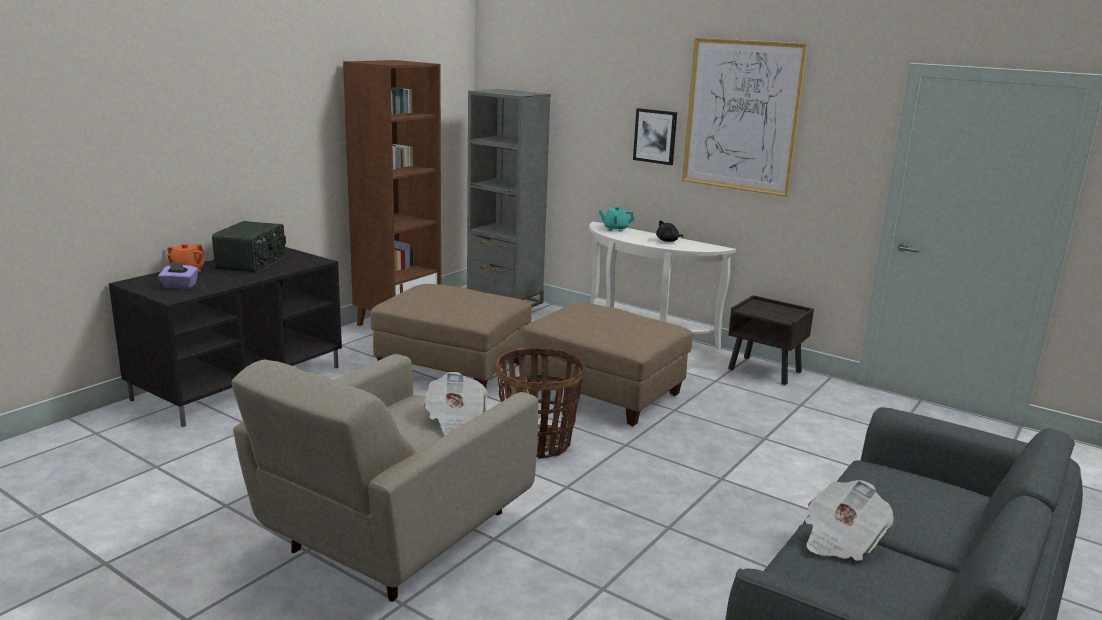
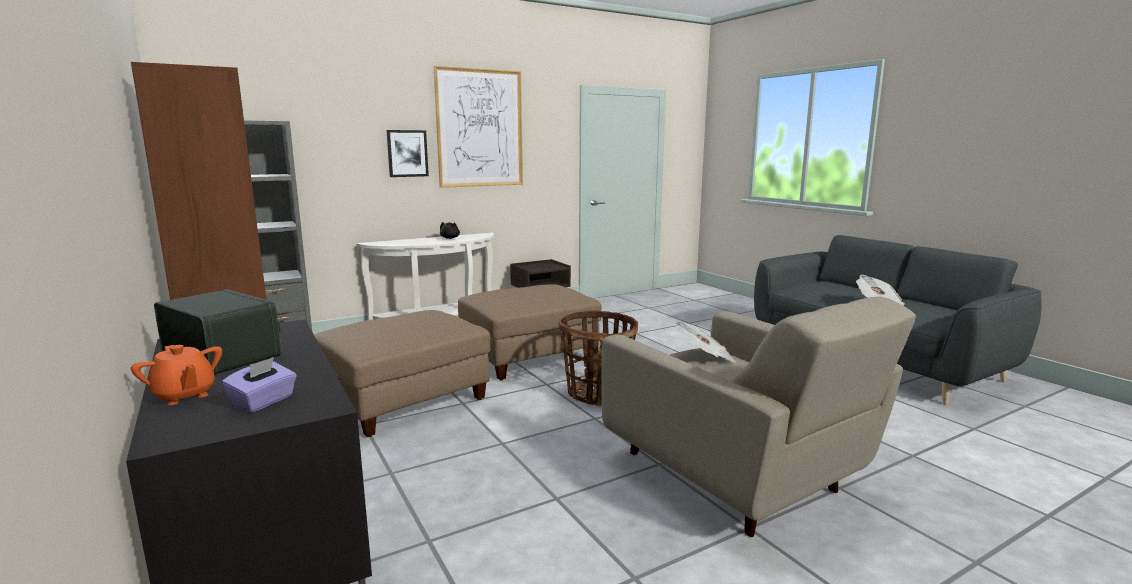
camera: 65 degrees left, 5 degrees down
turquoise teapot [598,206,635,232] -> none

